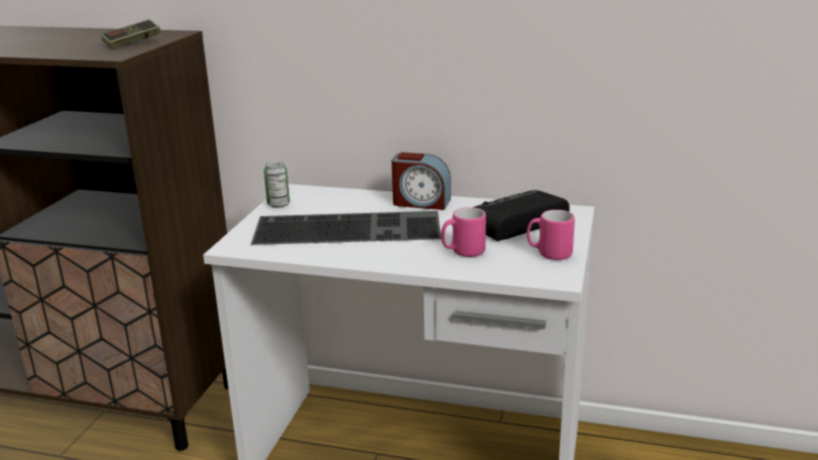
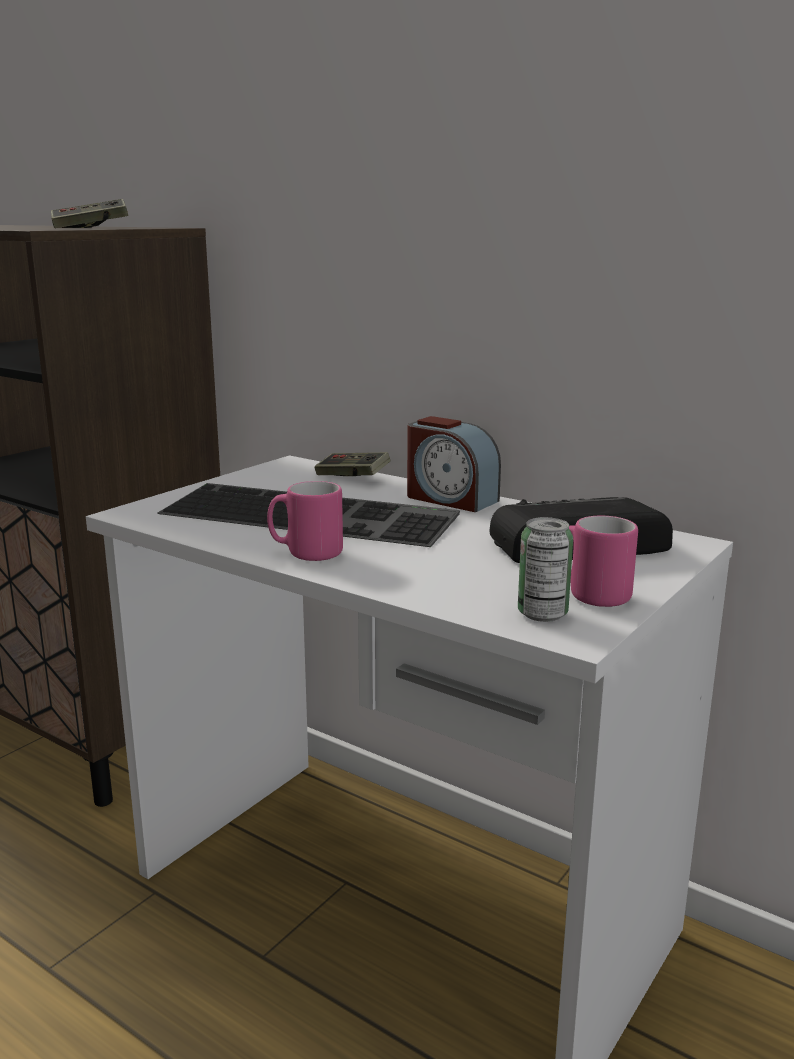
camera: 20 degrees right, 5 degrees down
can [264,161,290,208] -> can moved to [518,517,573,622]
pink mug [441,207,486,257] -> pink mug moved to [267,481,343,561]
none -> game controller [315,452,391,476]

